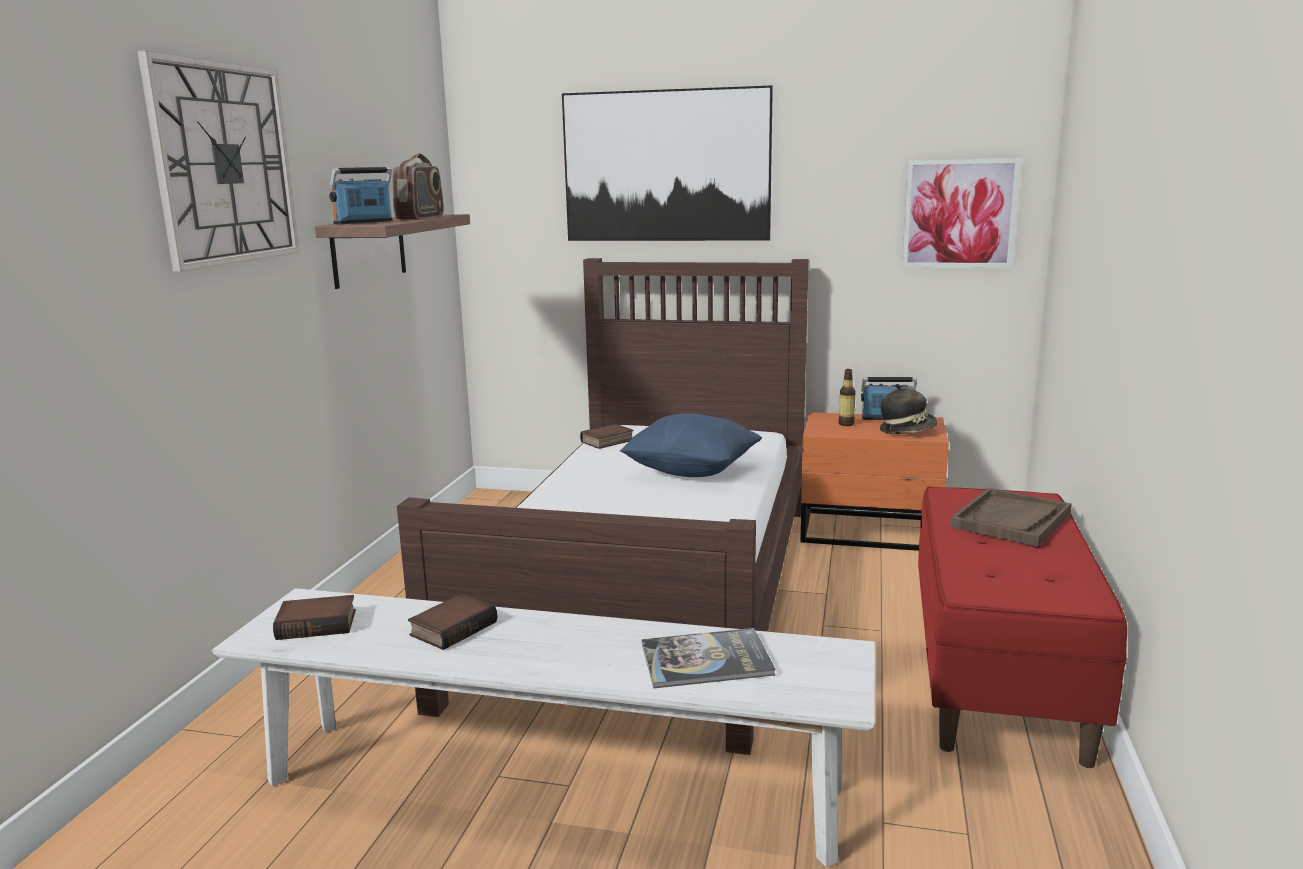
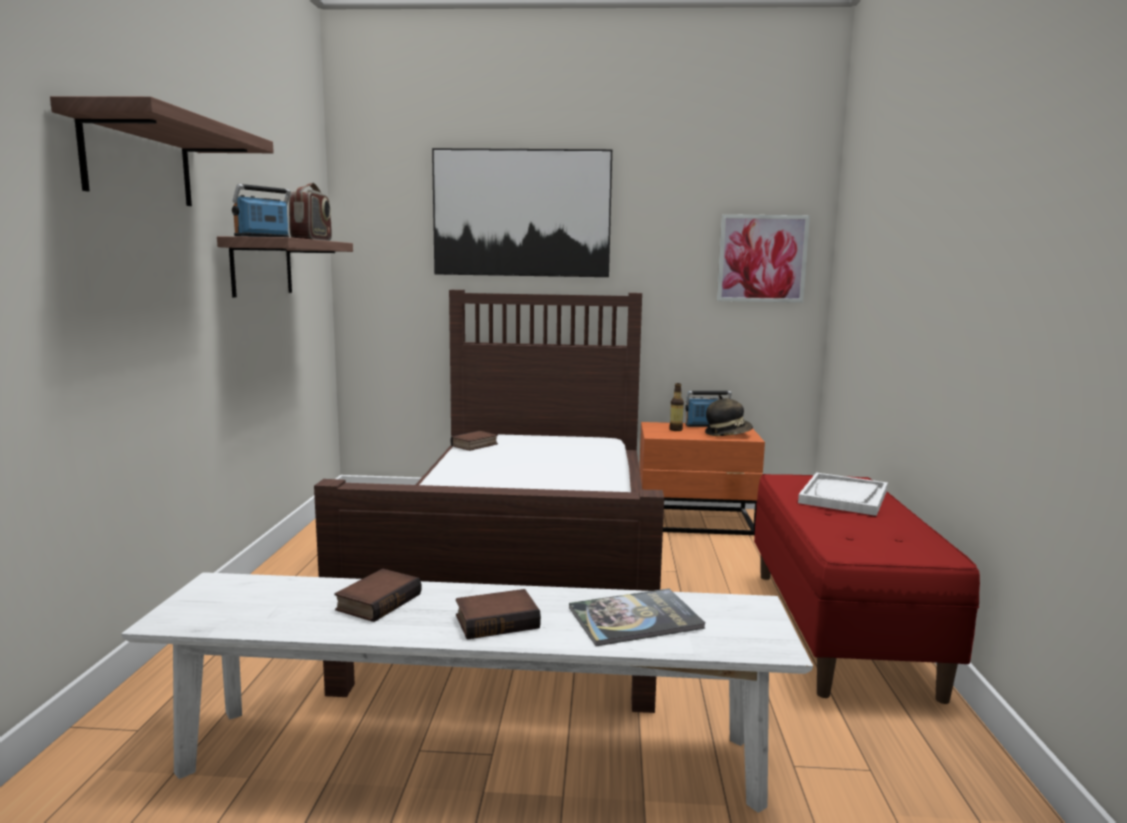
camera: 10 degrees left, 5 degrees down
wall clock [137,50,300,272] -> shelf [50,96,274,206]
book [273,595,356,640] -> book moved to [456,589,541,639]
blue pillow [620,413,762,477] -> none
brown tray [950,488,1072,547] -> white tray [798,473,888,516]

